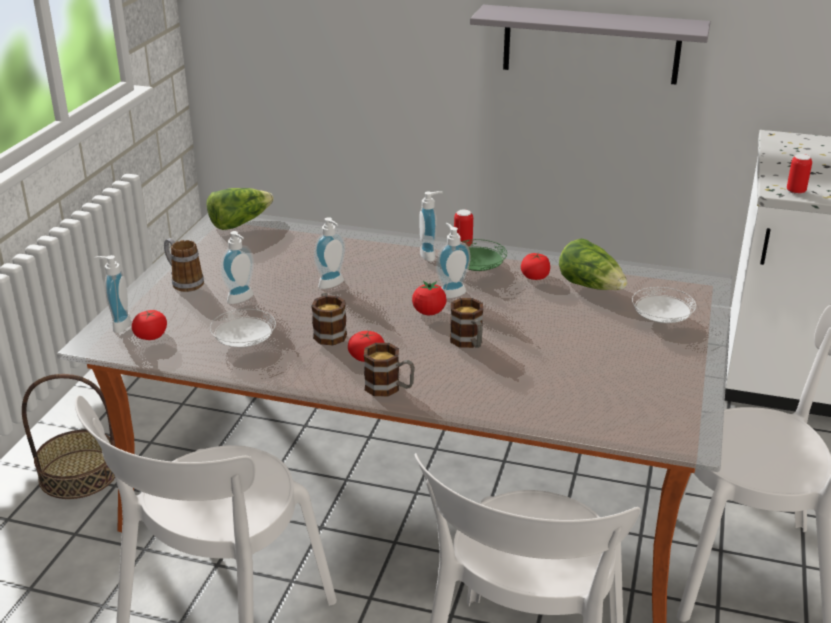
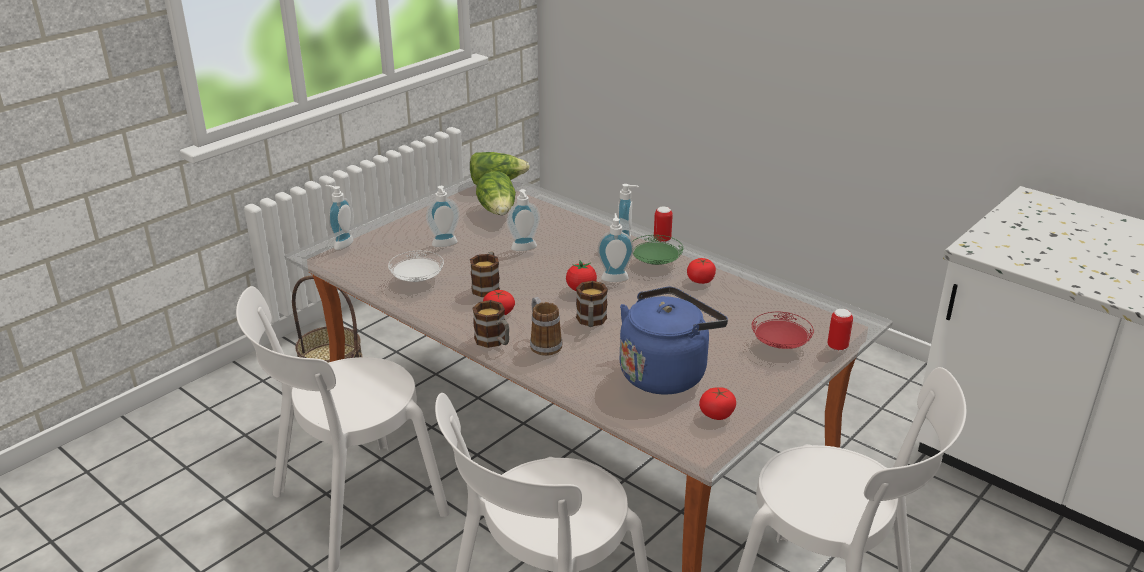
camera: 25 degrees right, 0 degrees up
tomato [132,310,167,340] -> tomato moved to [699,387,736,420]
mug [164,238,204,292] -> mug moved to [530,297,563,356]
grey shelf [470,5,711,85] -> none
lettuce [559,238,627,290] -> lettuce moved to [476,171,516,215]
white plate [632,287,696,323] -> red plate [752,312,814,349]
can [787,154,812,194] -> can moved to [827,309,853,351]
none -> blue kettle [620,287,728,395]

